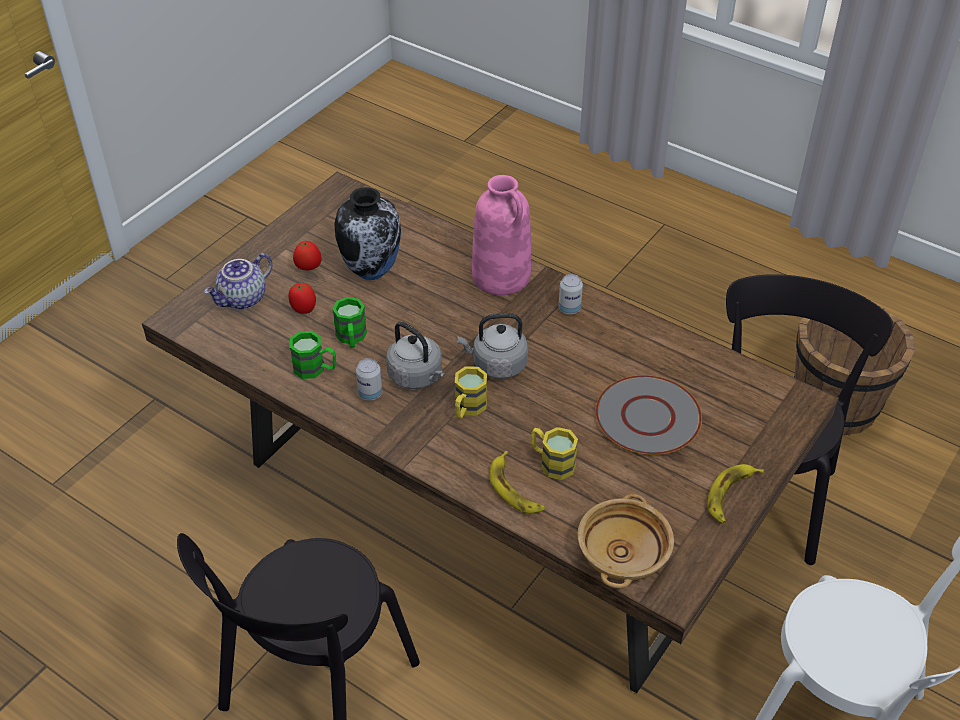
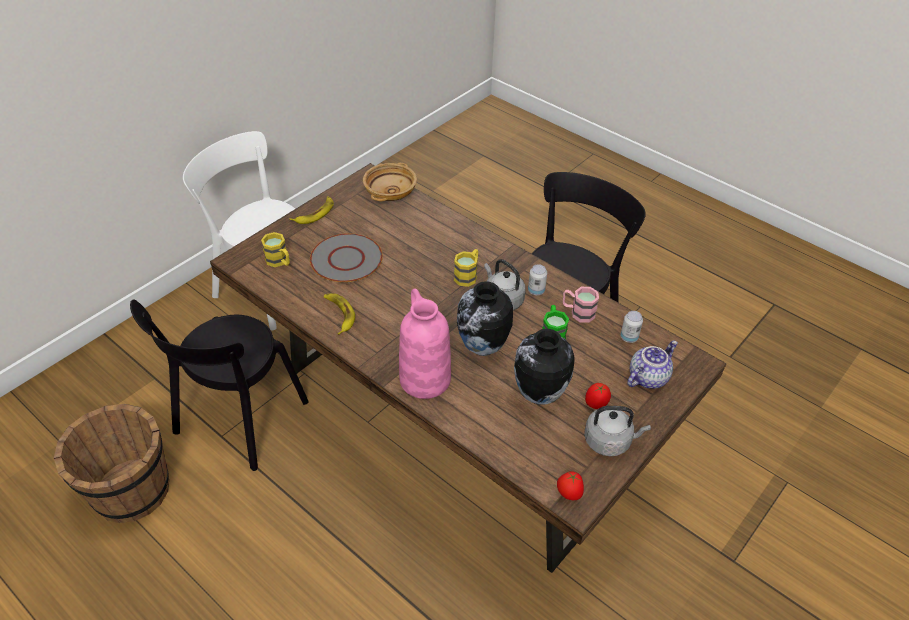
camera: 175 degrees left, 0 degrees up
tomato [289,283,316,314] -> tomato moved to [557,471,584,500]
green mug [290,331,336,379] -> pink mug [563,287,599,323]
grey kettle [457,313,528,379] -> grey kettle moved to [584,406,651,456]
banana [489,451,545,513] -> banana moved to [324,293,355,335]
yellow mug [531,427,578,480] -> yellow mug moved to [261,232,290,267]
can [559,274,583,315] -> can moved to [620,311,643,343]
none -> vase [457,281,513,356]

